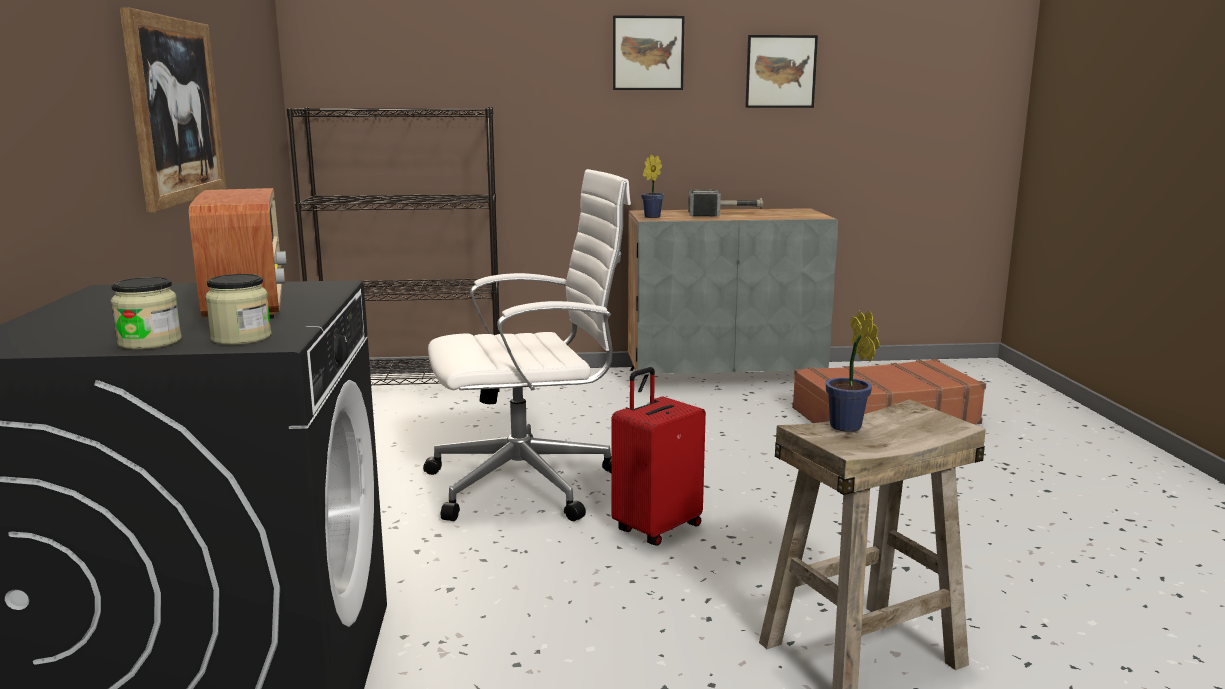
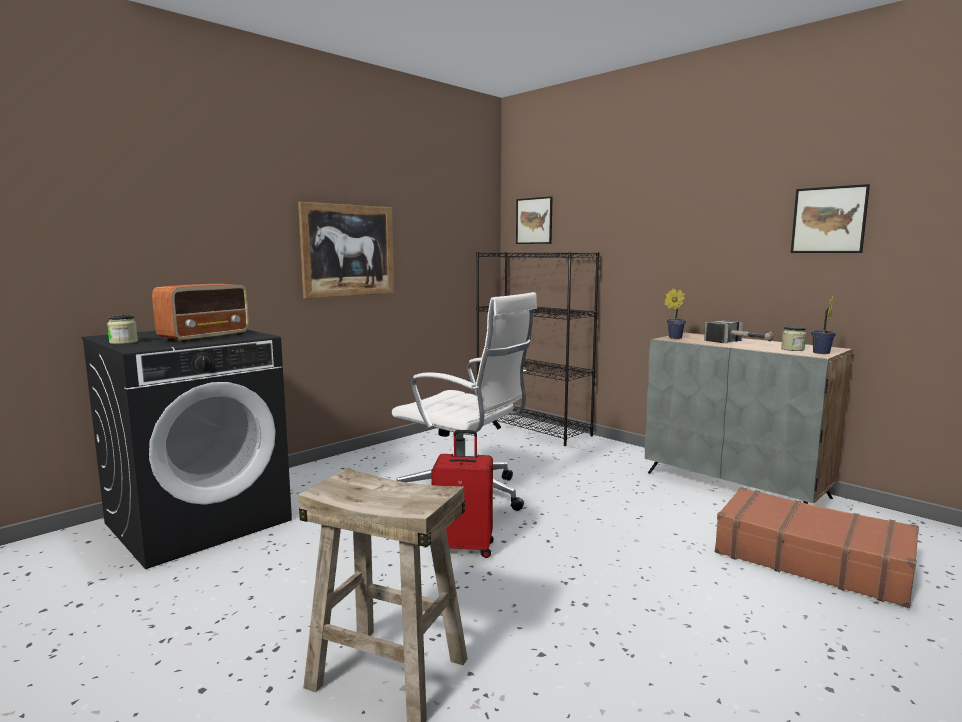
camera: 50 degrees right, 5 degrees down
jar [205,274,272,345] -> jar moved to [781,326,806,351]
picture [613,15,685,90] -> picture moved to [516,196,553,244]
potted plant [825,310,880,432] -> potted plant moved to [811,296,836,354]

